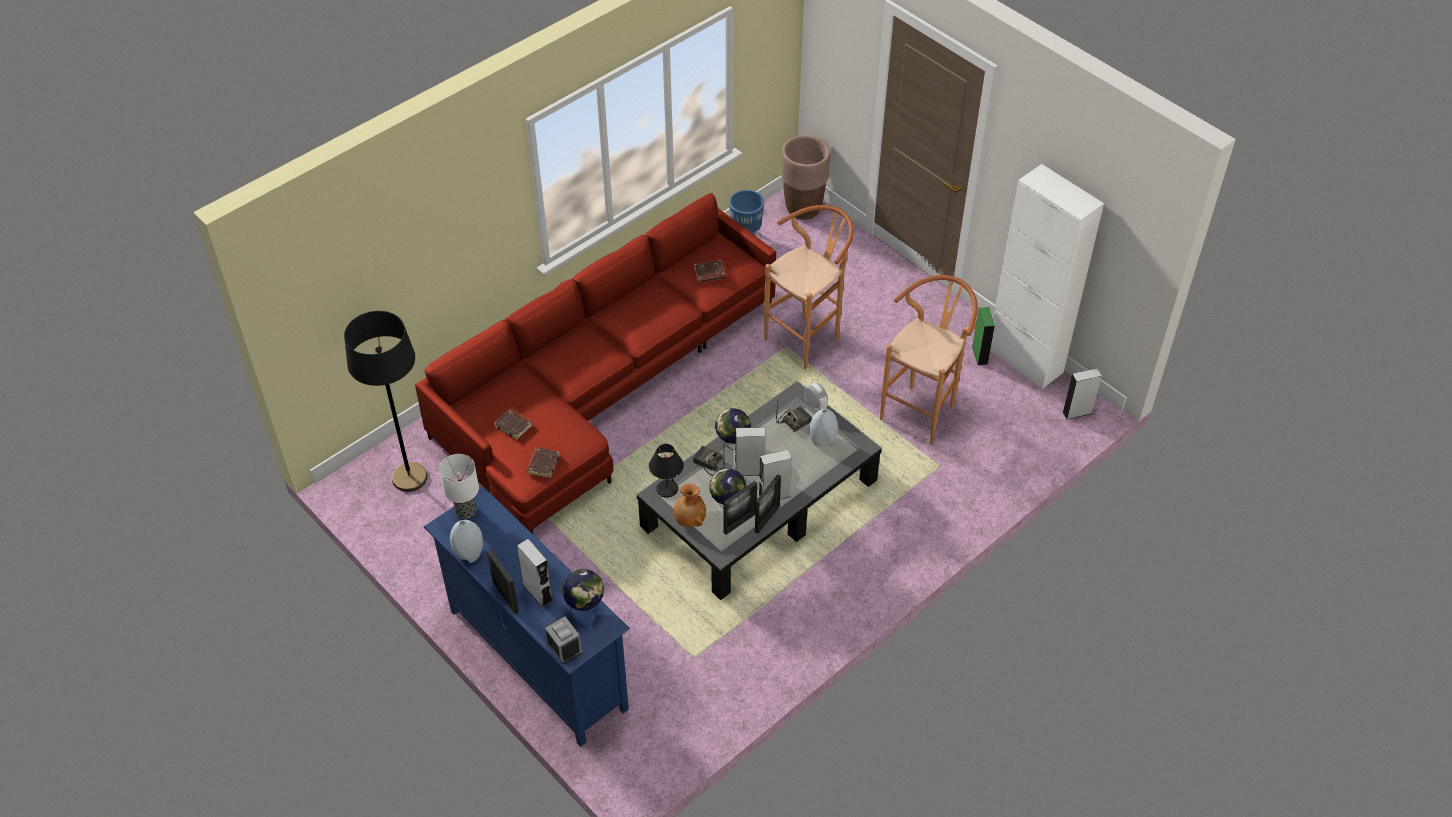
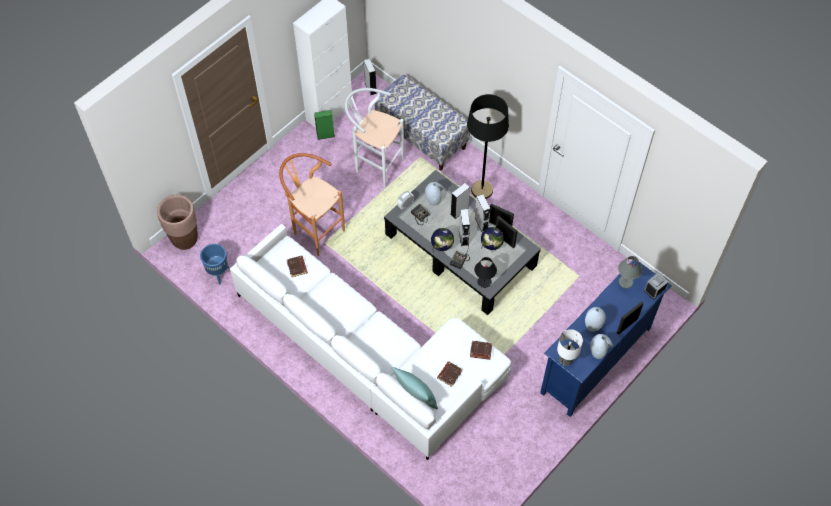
camera: 95 degrees left, 10 degrees up
black floor lamp [344,311,428,492] -> black floor lamp moved to [467,94,509,199]
red sofa [415,193,776,534] -> white sofa [230,224,511,460]
grey speaker [517,539,553,608] -> grey speaker moved to [450,183,470,219]
globe [562,569,604,620] -> grey table lamp [618,256,642,288]
brown vase [674,484,706,527] -> none
brown stool [880,275,978,444] -> white stool [344,88,404,188]
none -> bench [375,75,470,171]
none -> turquoise pillow [392,367,438,409]
none -> grey vase [585,307,606,332]

